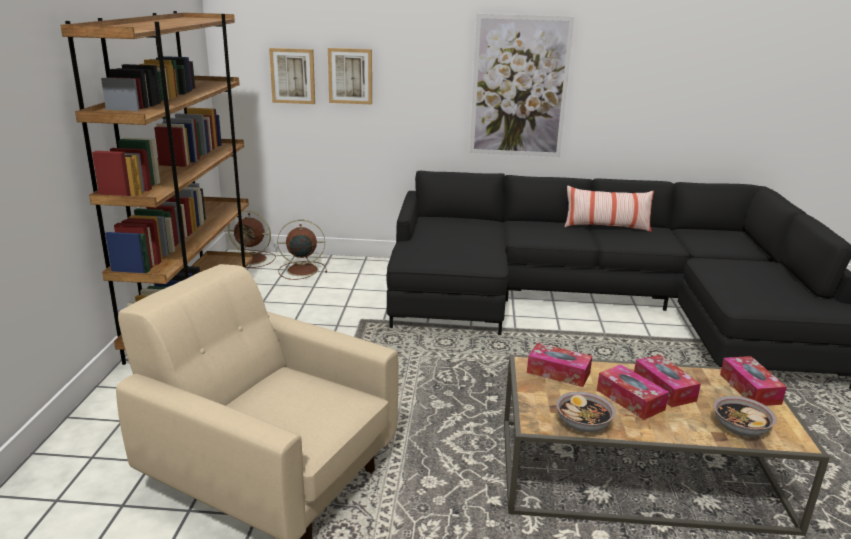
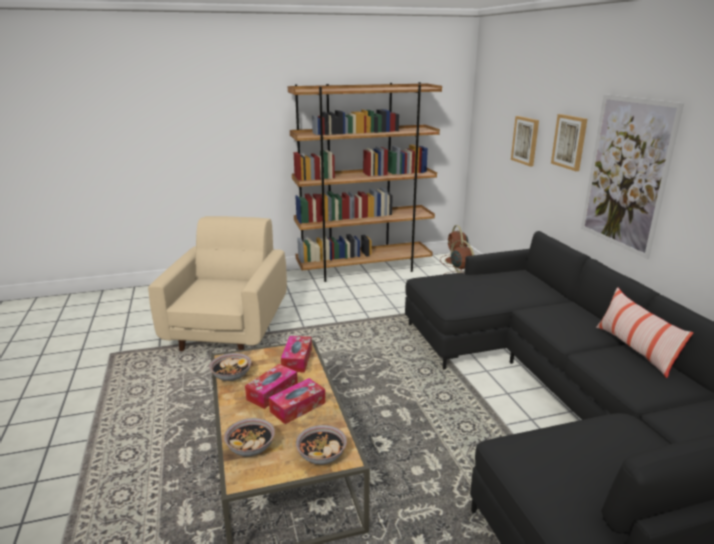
camera: 70 degrees right, 0 degrees up
picture [269,48,315,104] -> picture moved to [551,114,587,171]
tissue box [720,356,787,406] -> bowl [296,425,347,465]

